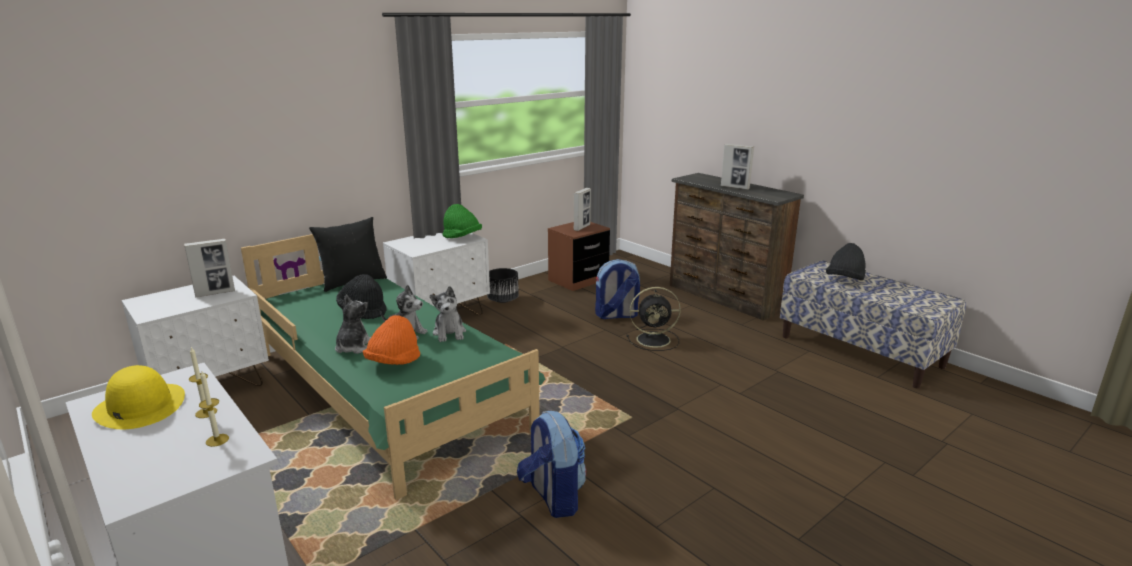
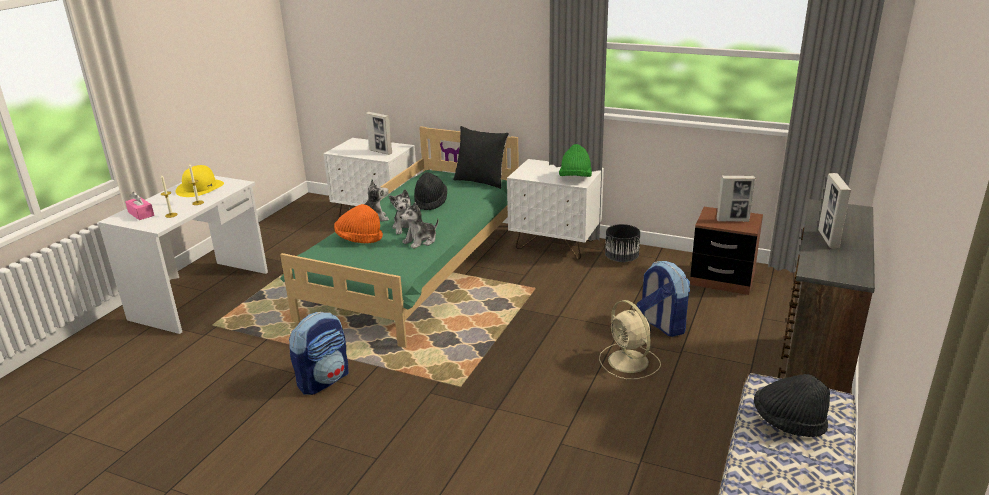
camera: 65 degrees right, 5 degrees up
black fan [626,287,681,351] -> beige fan [599,300,661,379]
none -> pink tissue box [125,192,154,220]

